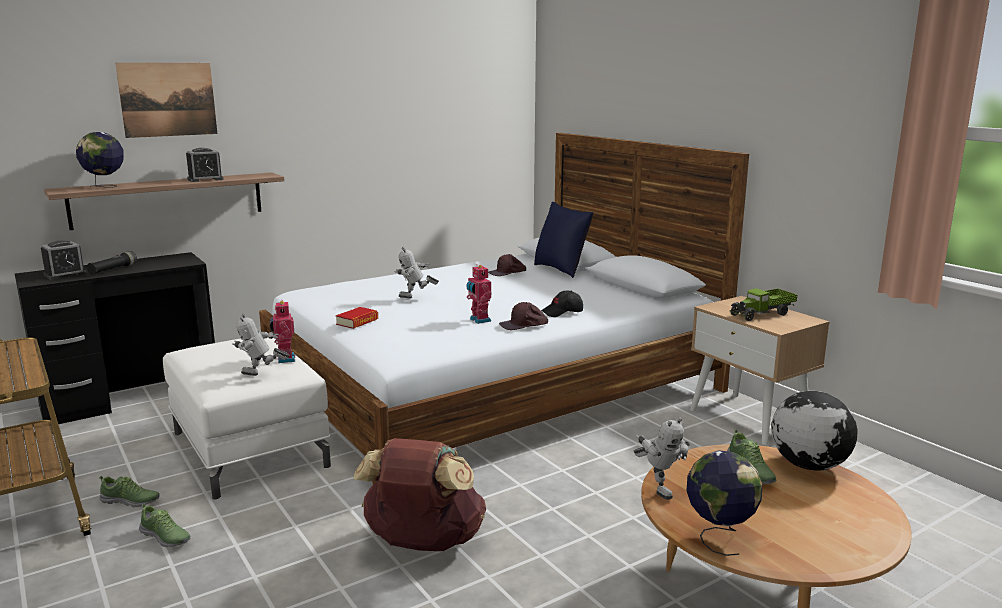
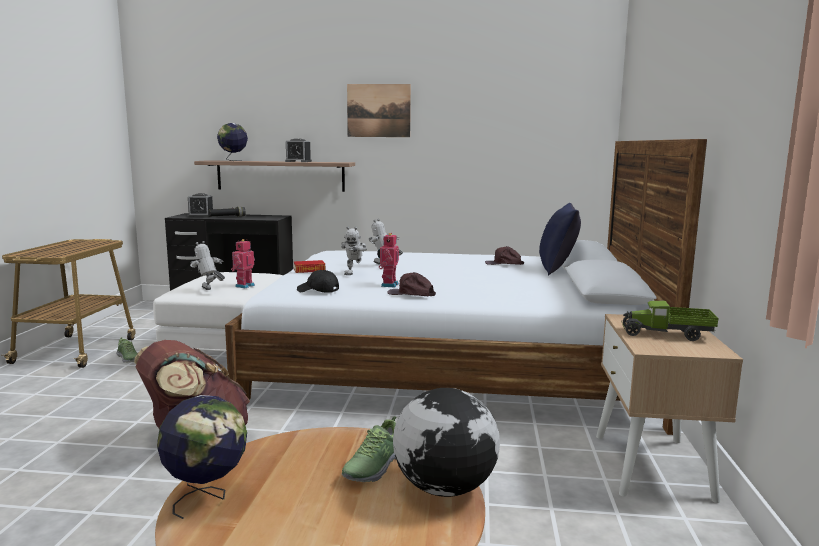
camera: 40 degrees right, 5 degrees down
picture [115,63,217,138] -> picture moved to [347,84,411,137]
shoe [139,504,191,547] -> none
black cap [541,291,583,317] -> black cap moved to [297,270,339,293]
toy robot [634,417,690,500] -> toy robot moved to [341,227,367,275]

